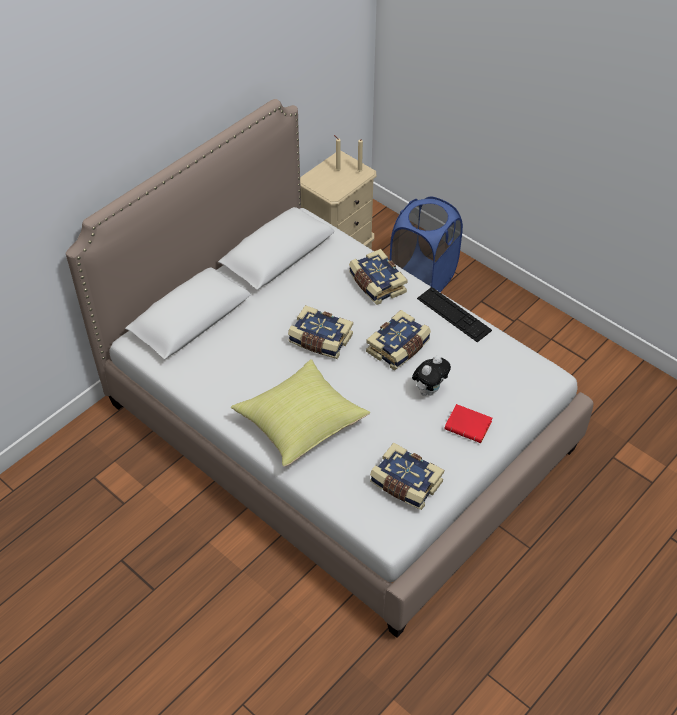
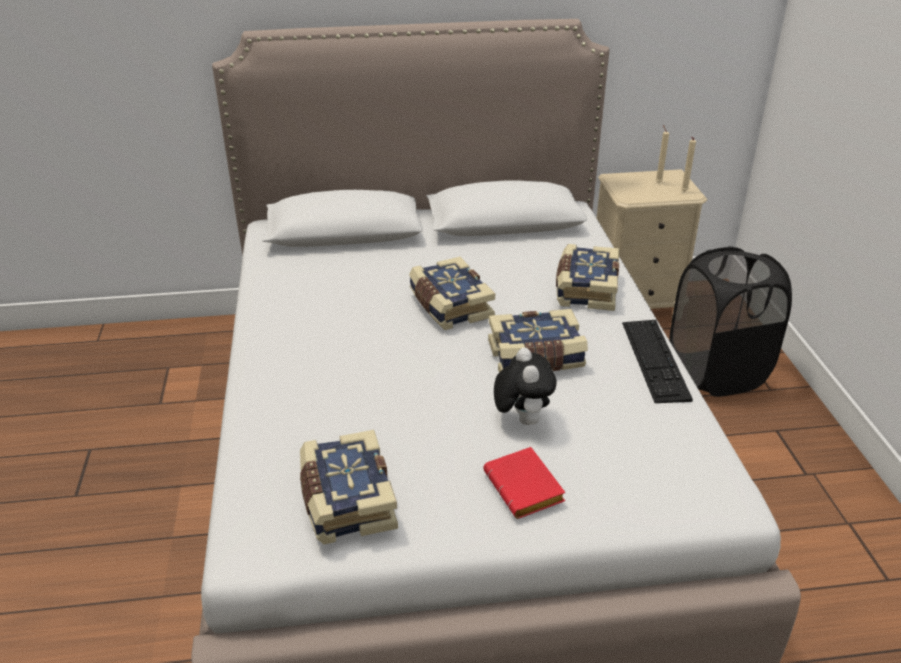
camera: 40 degrees right, 15 degrees down
yellow pillow [231,359,370,467] -> none
blue laundry basket [390,197,463,292] -> black laundry basket [669,246,792,397]
plush toy [412,355,451,396] -> plush toy turned 90 degrees counterclockwise [494,348,557,425]

